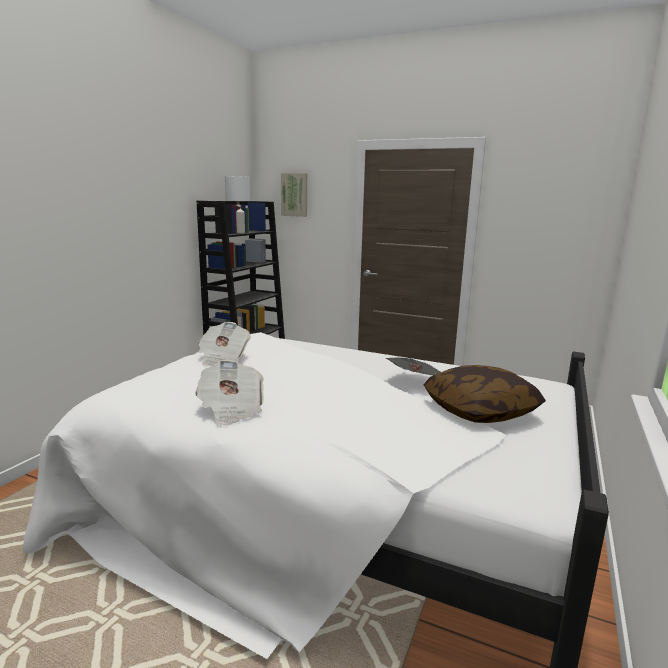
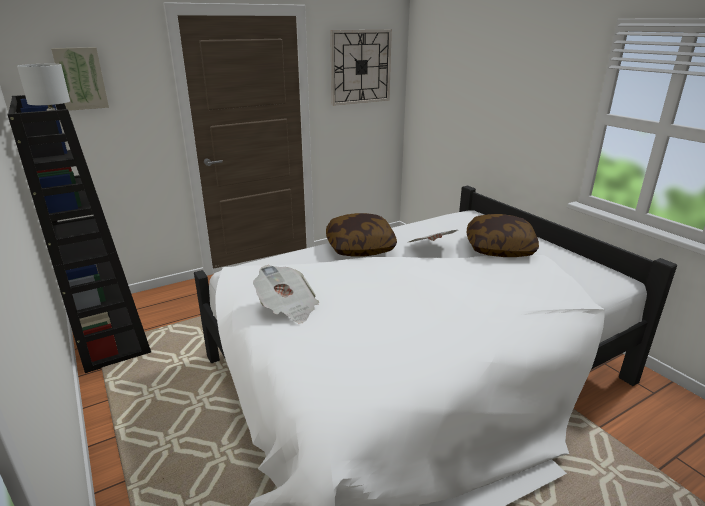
camera: 55 degrees left, 10 degrees up
newspaper [195,359,264,425] -> none
none -> pillow [326,213,397,257]
none -> wall clock [330,30,392,106]

